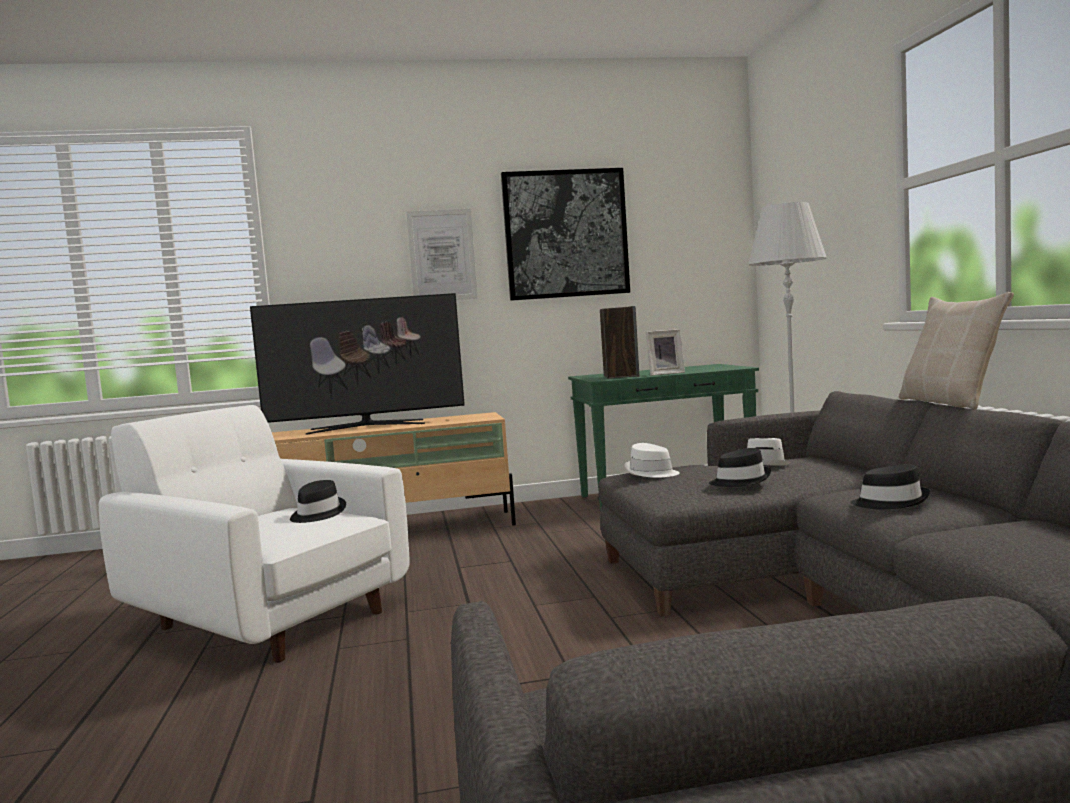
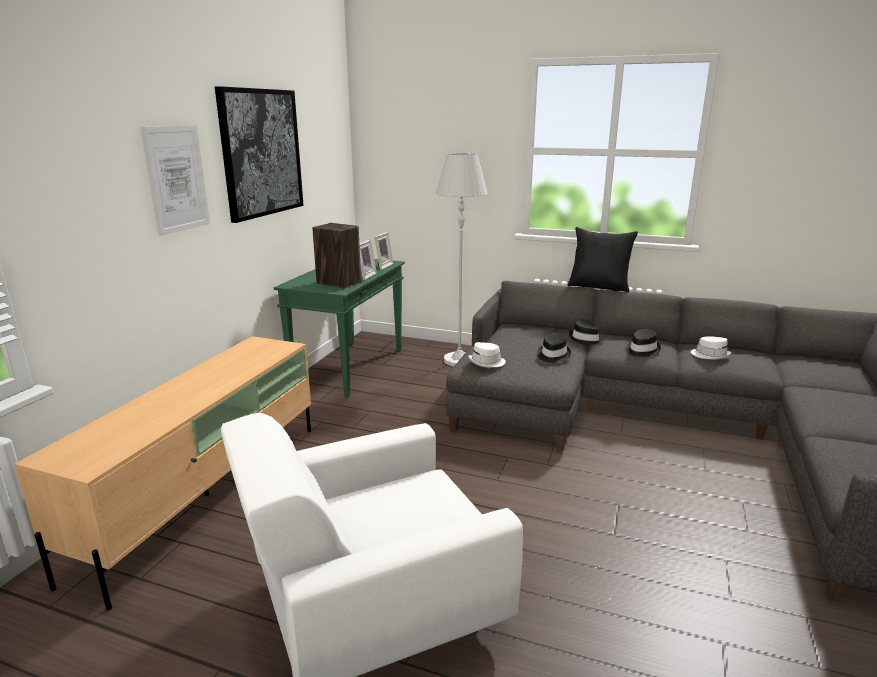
camera: 60 degrees left, 15 degrees up
television [250,293,465,435] -> none
black hat [290,480,346,523] -> black hat moved to [569,319,603,346]
white hat [747,438,791,465] -> white hat moved to [691,336,731,360]
beige pillow [899,292,1014,410] -> black pillow [568,227,638,292]
none -> picture frame [374,232,393,270]

